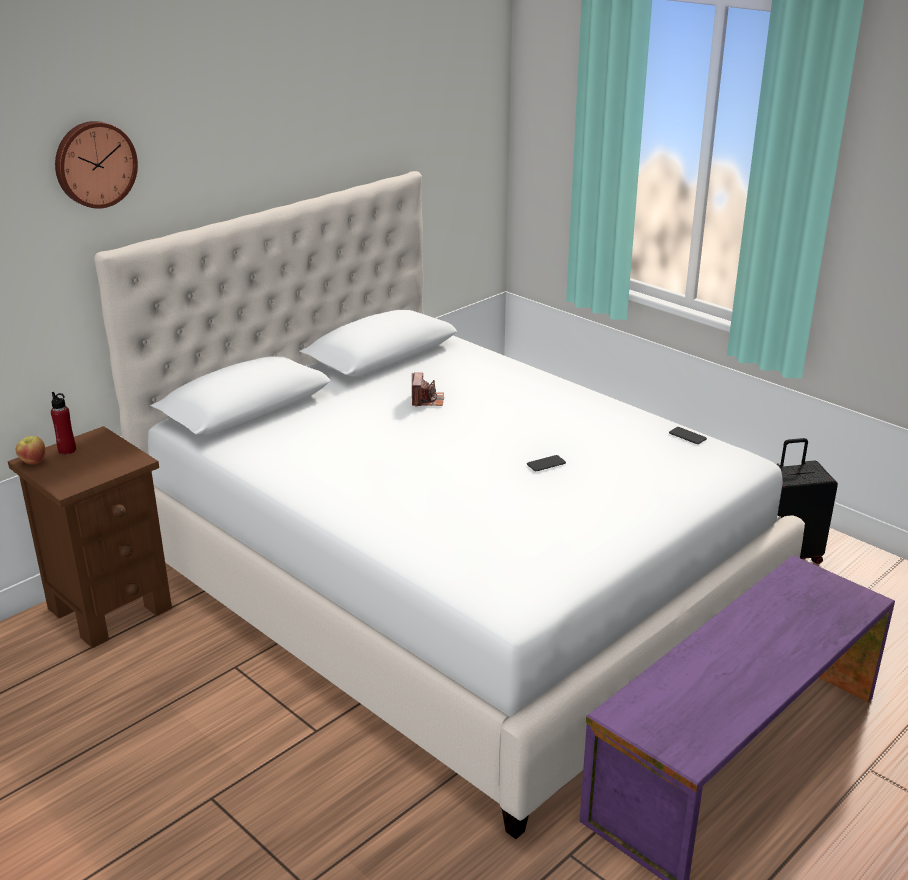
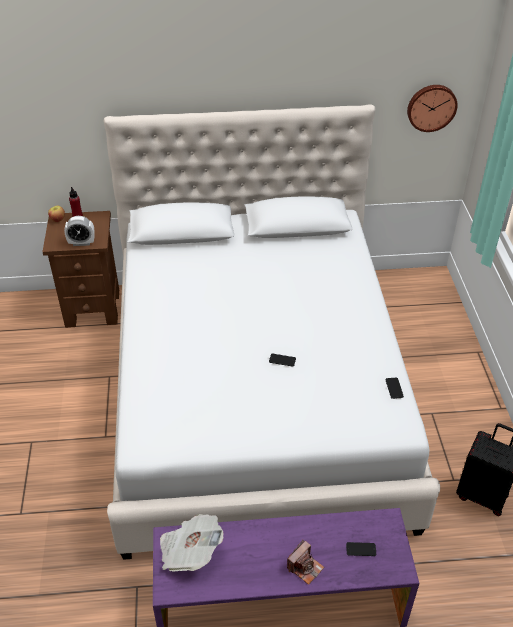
camera: 40 degrees right, 15 degrees up
wall clock [55,121,138,209] -> wall clock moved to [407,85,458,132]
camera [412,372,444,407] -> camera moved to [287,540,324,585]
none -> alarm clock [64,216,95,246]
none -> newspaper [160,514,224,572]
none -> phone [346,542,376,556]

